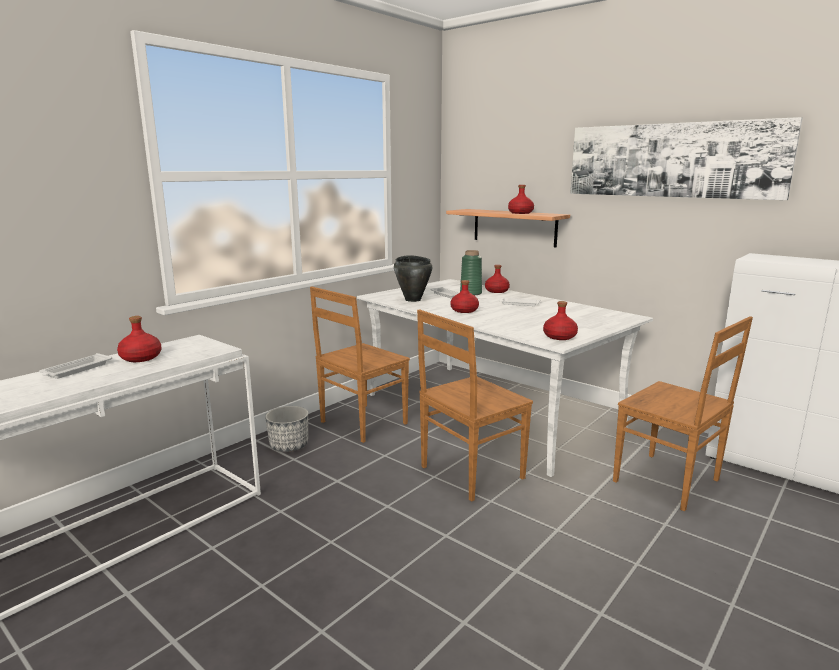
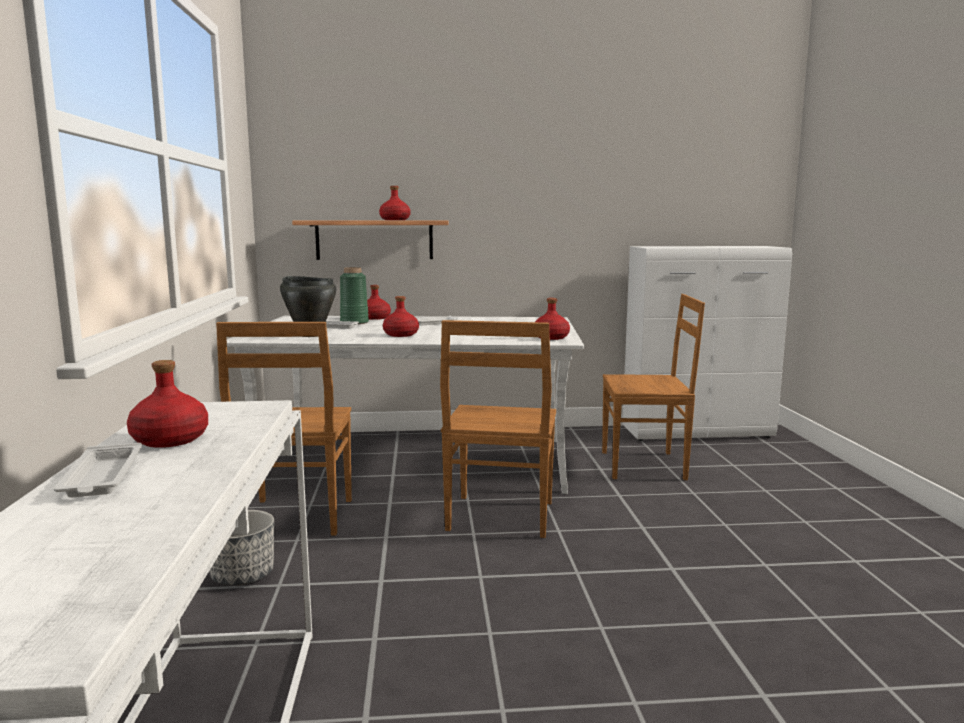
camera: 45 degrees left, 5 degrees down
picture [570,117,803,200] -> none

